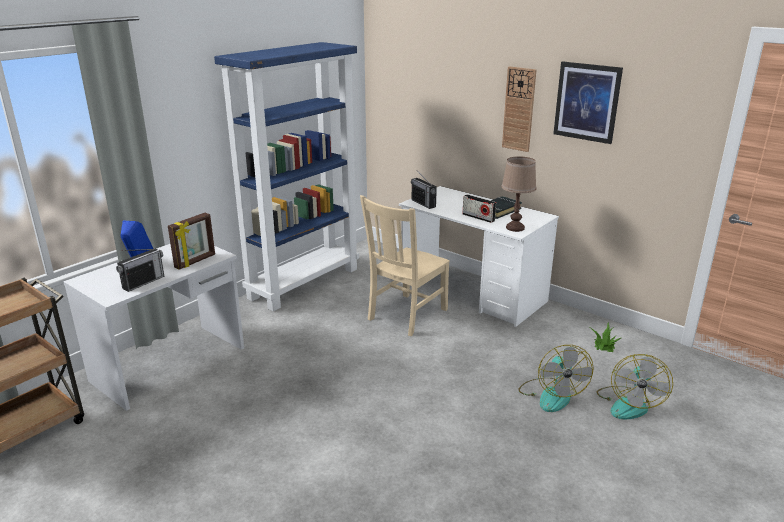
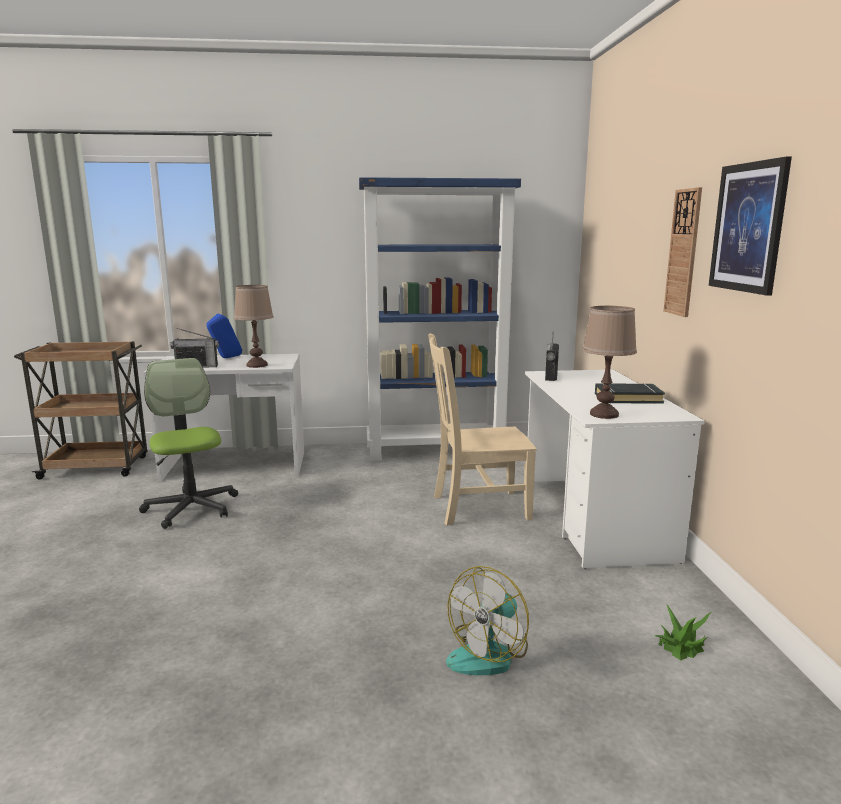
camera: 45 degrees right, 10 degrees down
picture frame [168,213,215,270] -> brown table lamp [234,285,273,368]
radio [463,194,496,223] -> none
fan [596,354,673,420] -> none
none -> office chair [139,358,238,529]

